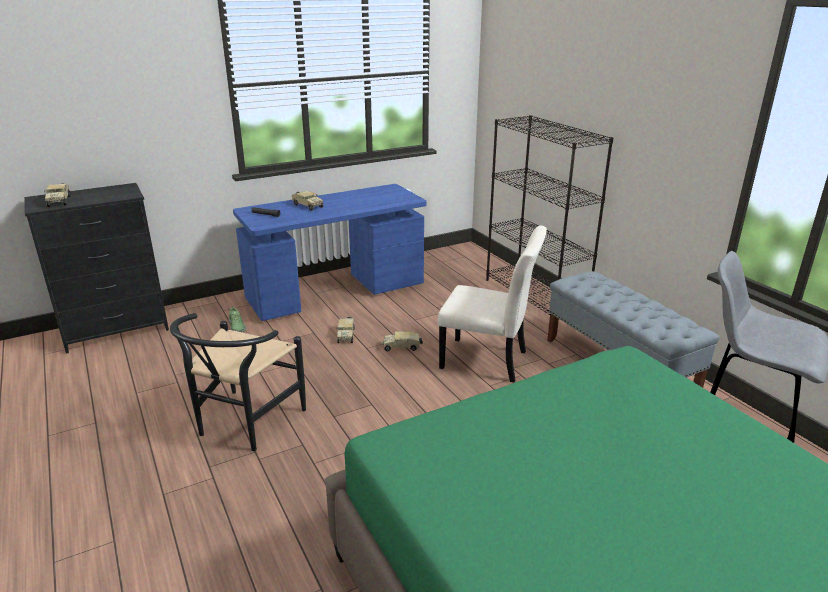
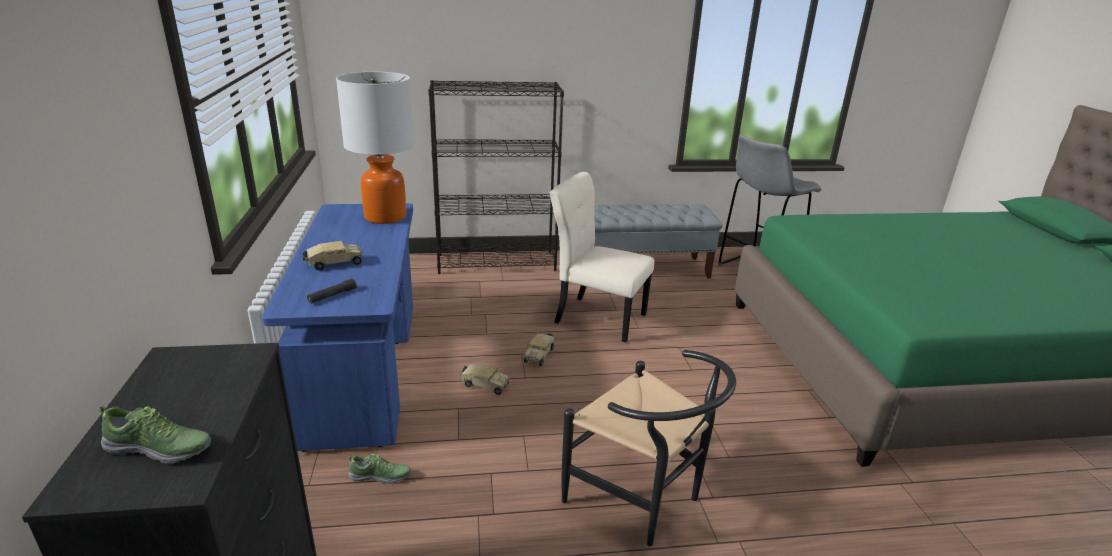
camera: 70 degrees left, 0 degrees up
toy truck [44,183,71,207] -> shoe [98,405,211,463]
beige chair [438,226,547,383] -> beige chair turned 105 degrees counterclockwise [549,172,655,343]
none -> table lamp [336,72,414,224]

